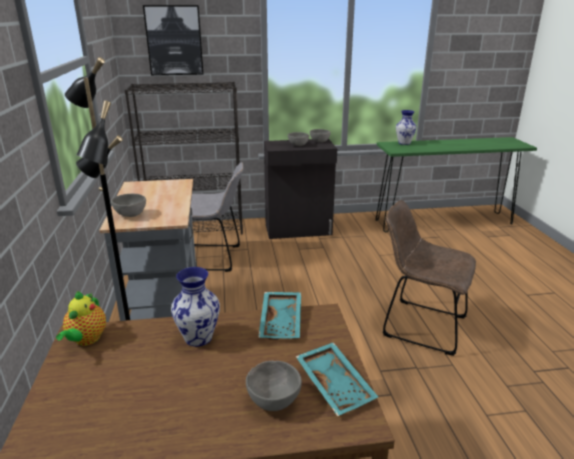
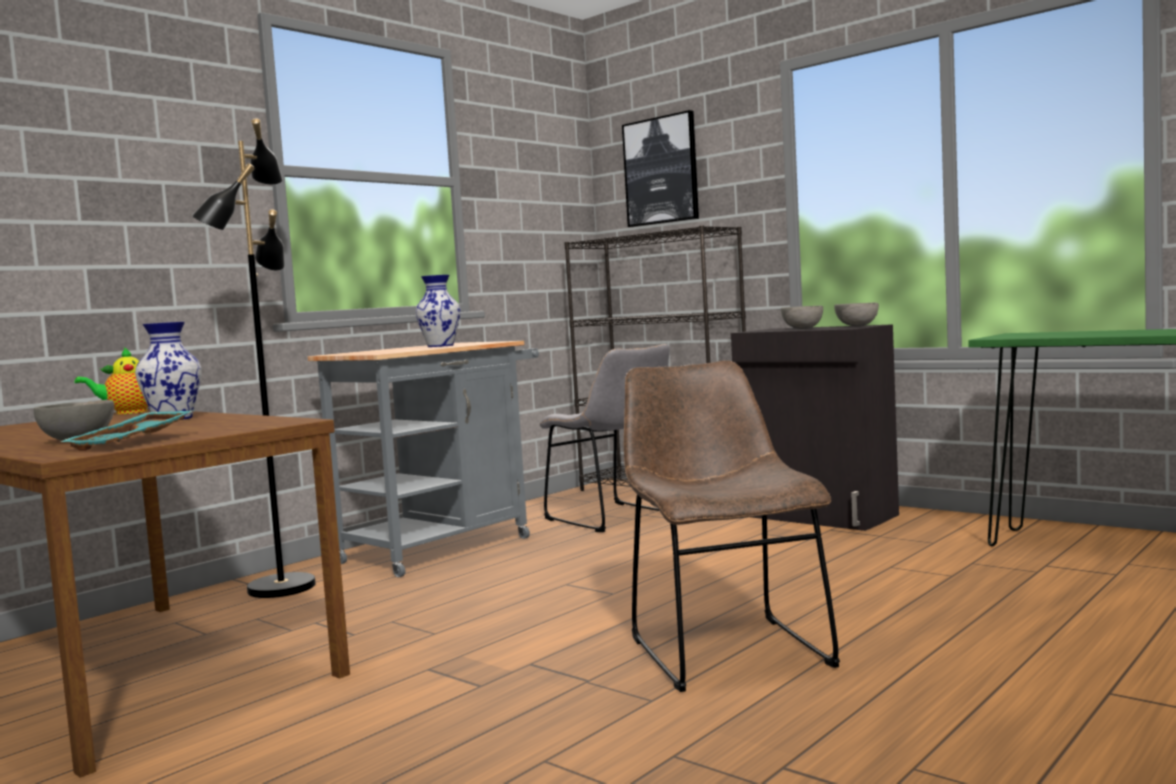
camera: 50 degrees right, 20 degrees down
grey bowl [111,194,146,217] -> none
turquoise tray [258,292,301,340] -> none
vase [396,110,417,145] -> vase moved to [415,275,460,347]

